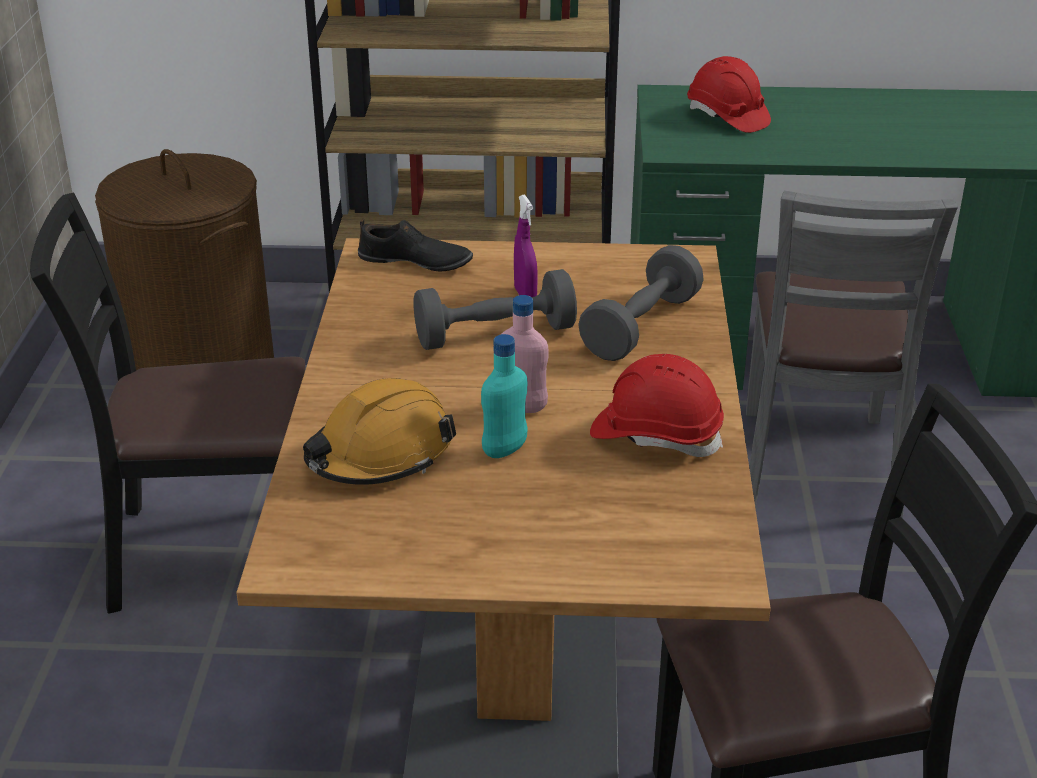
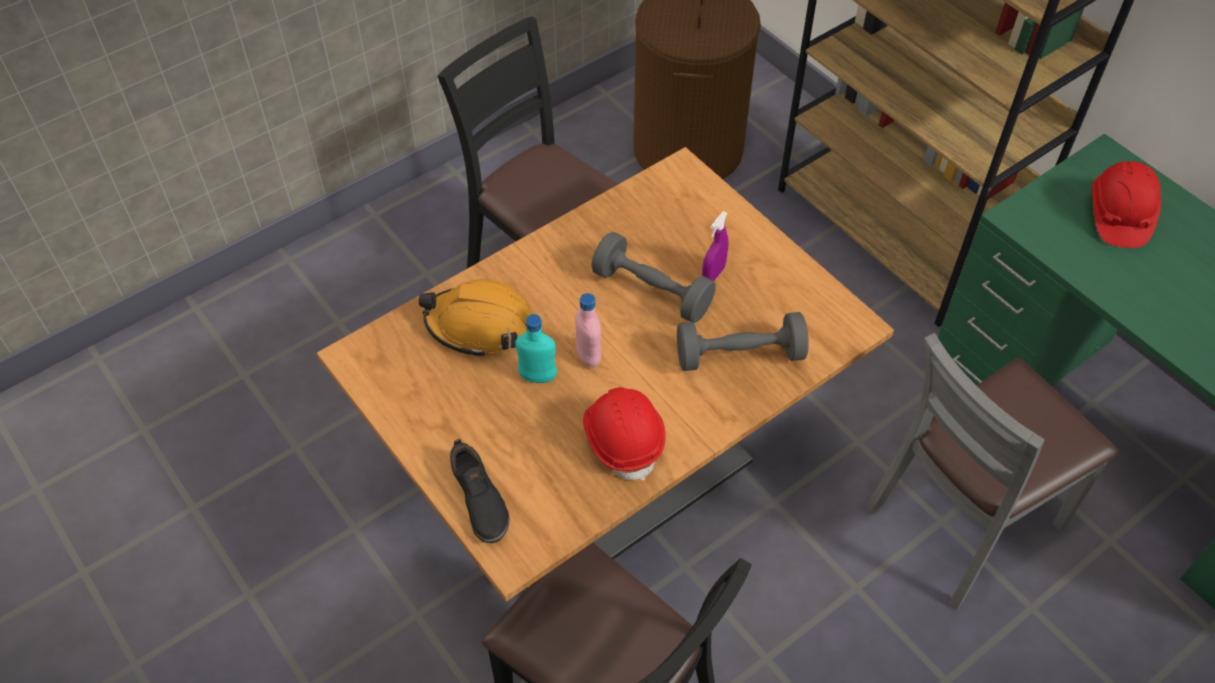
camera: 50 degrees right, 20 degrees up
black shoe [358,219,473,272] -> black shoe moved to [450,439,510,543]

